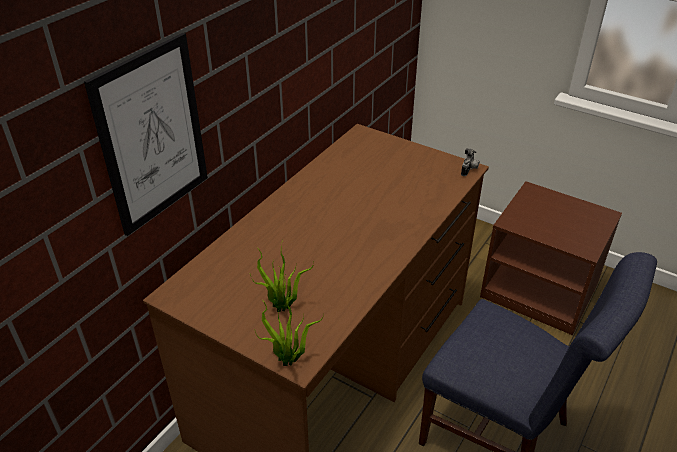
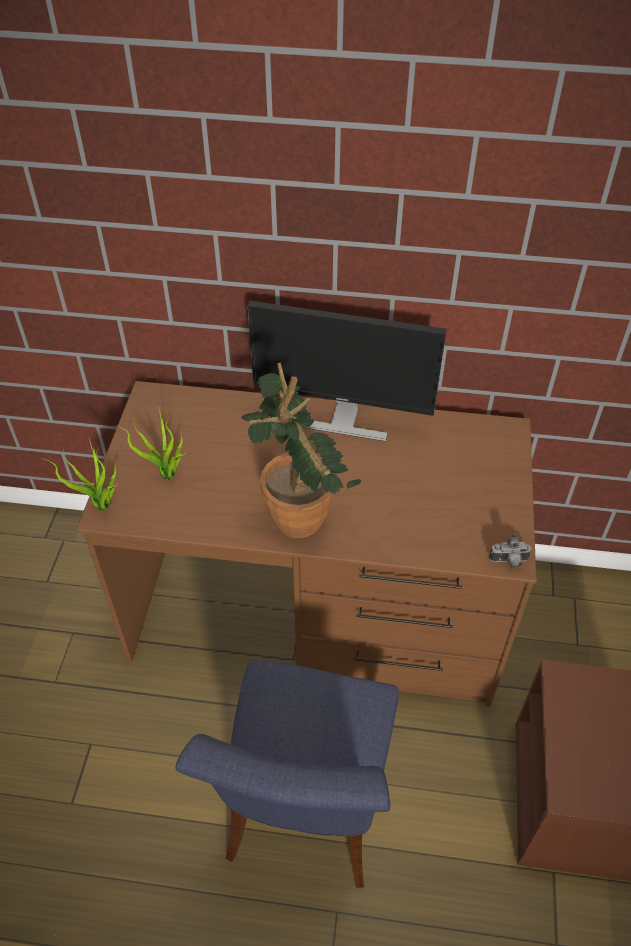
camera: 65 degrees right, 10 degrees up
picture [84,33,208,236] -> none
none -> potted plant [241,363,361,538]
none -> monitor [248,301,447,441]

